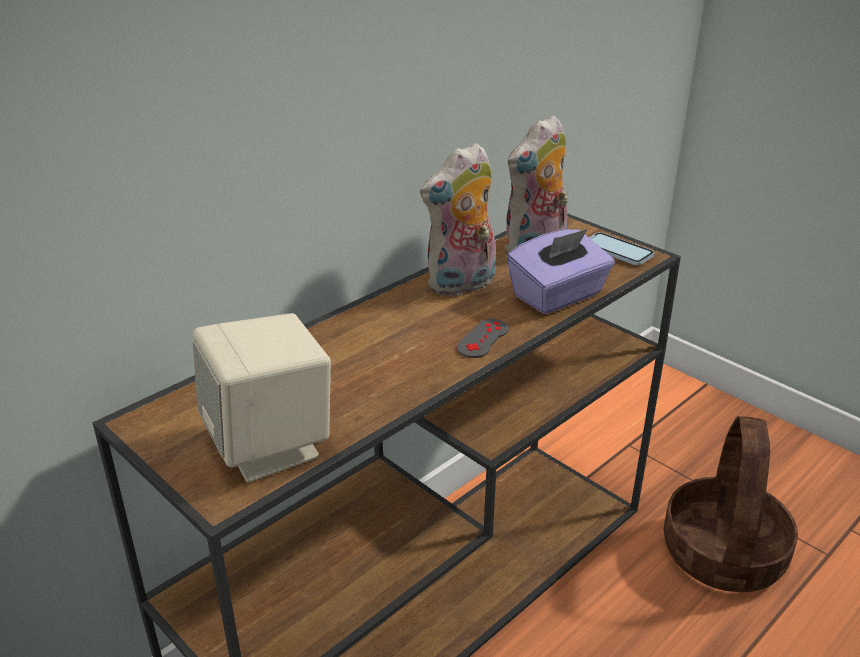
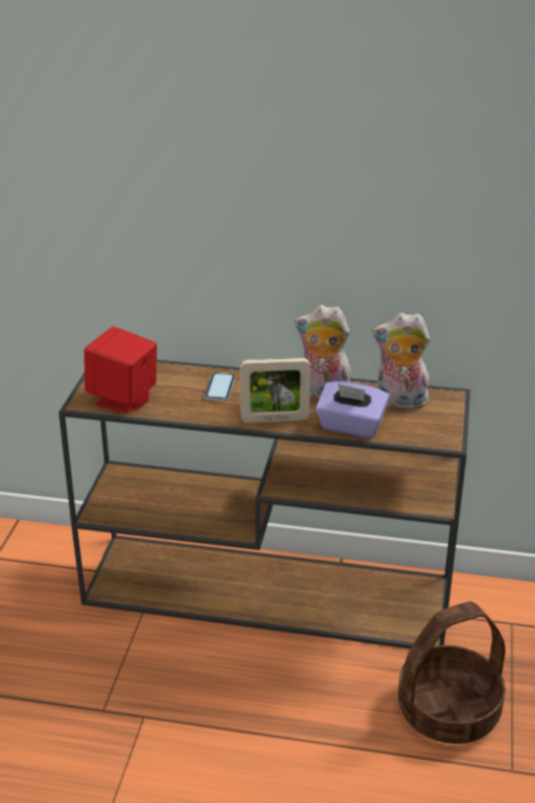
camera: 55 degrees right, 0 degrees up
beige speaker [192,313,331,482] -> red speaker [84,326,157,413]
grey game controller [456,319,509,358] -> picture frame [240,358,310,423]
phone [589,232,655,265] -> phone moved to [204,373,236,401]

